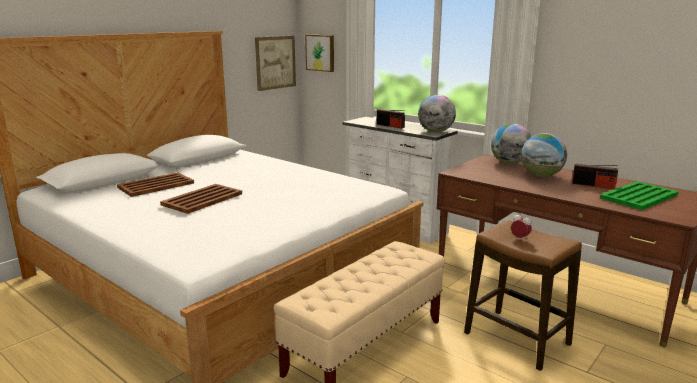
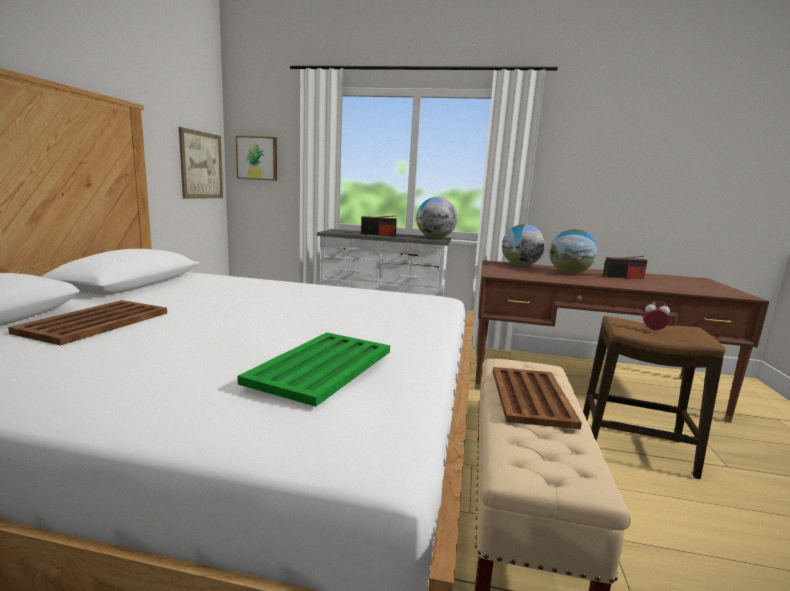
camera: 30 degrees left, 5 degrees down
brown tray [160,184,242,214] -> brown tray moved to [493,367,582,429]
green tray [600,181,679,210] -> green tray moved to [238,332,390,407]

